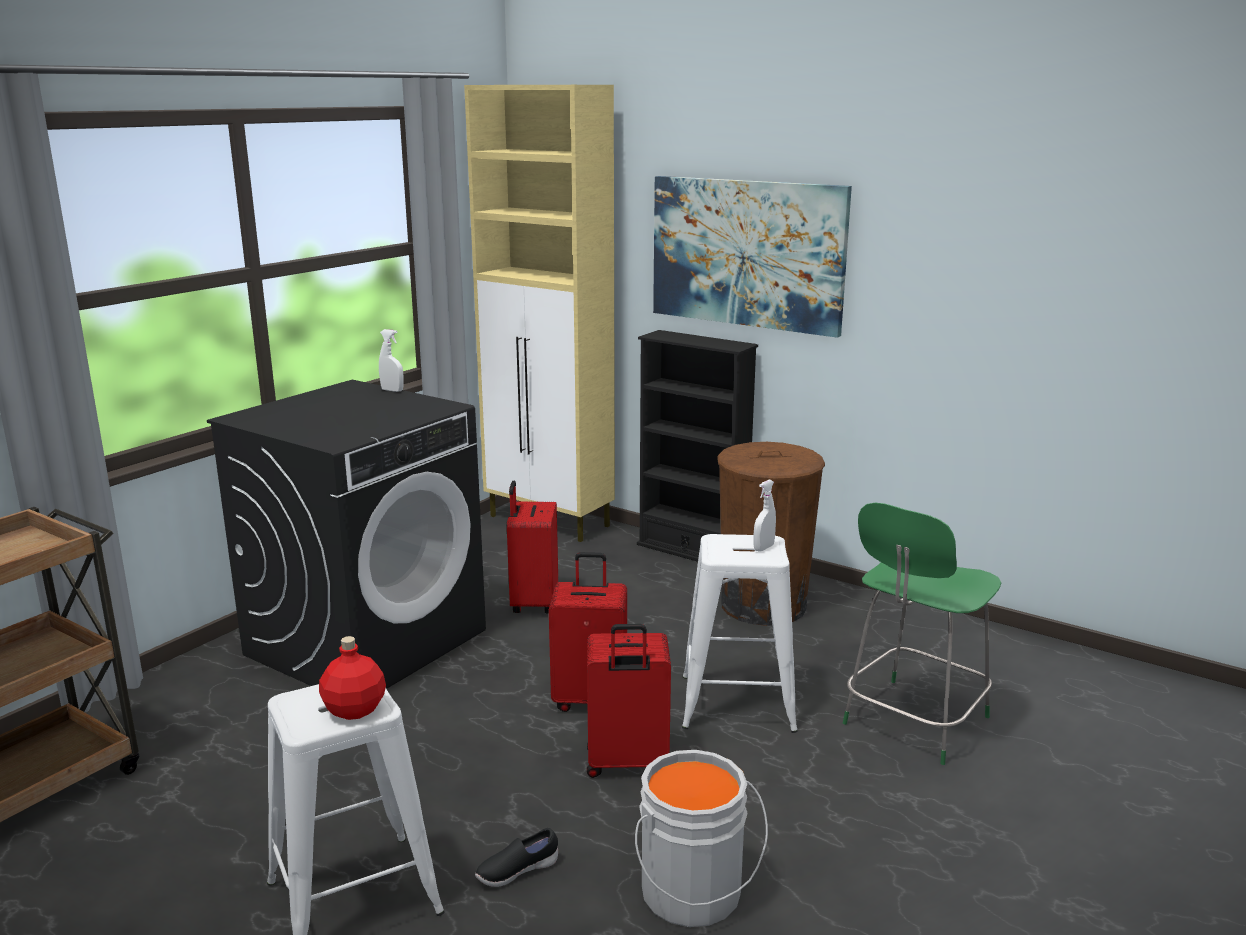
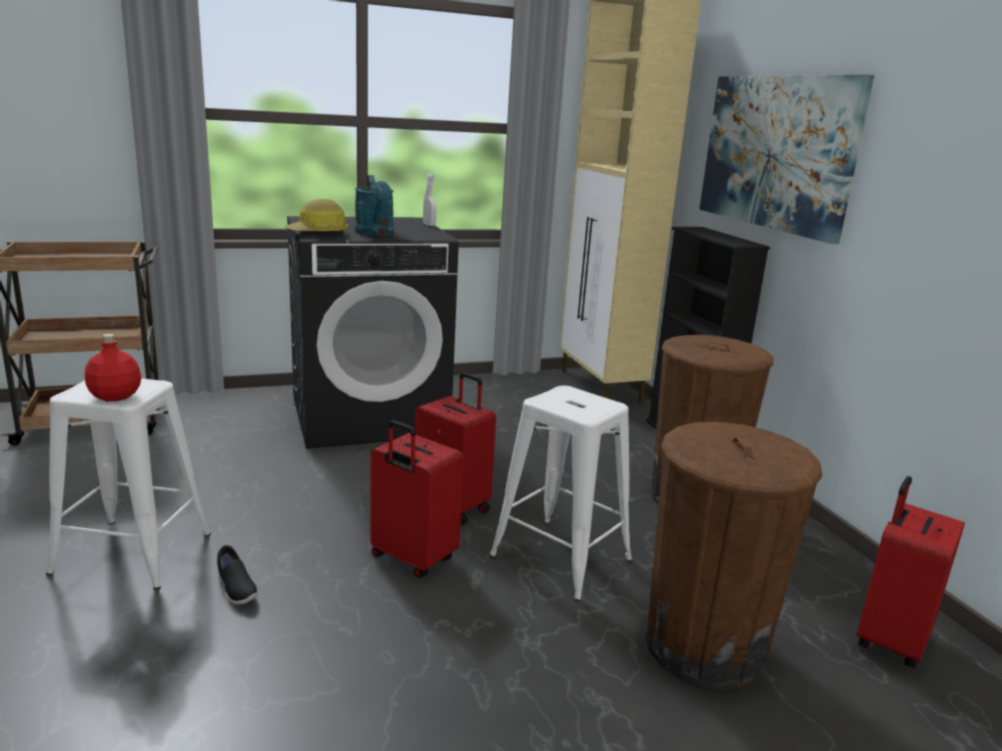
camera: 35 degrees right, 0 degrees up
black shoe [475,828,558,887] -> black shoe turned 135 degrees counterclockwise [217,545,258,605]
red suitcase [507,481,558,613] -> red suitcase moved to [856,476,965,668]
grey bucket [635,750,768,927] -> none
white spray bottle [753,480,776,552] -> none
green stool [843,503,1001,765] -> brown trash can [646,422,822,690]
none -> hard hat [284,199,349,233]
none -> turquoise watering can [355,175,394,236]

